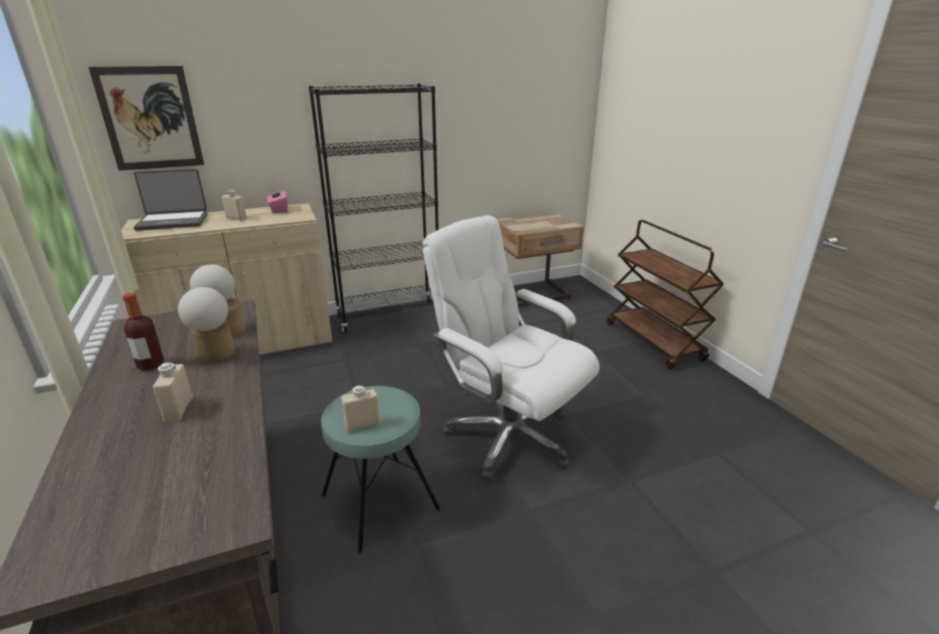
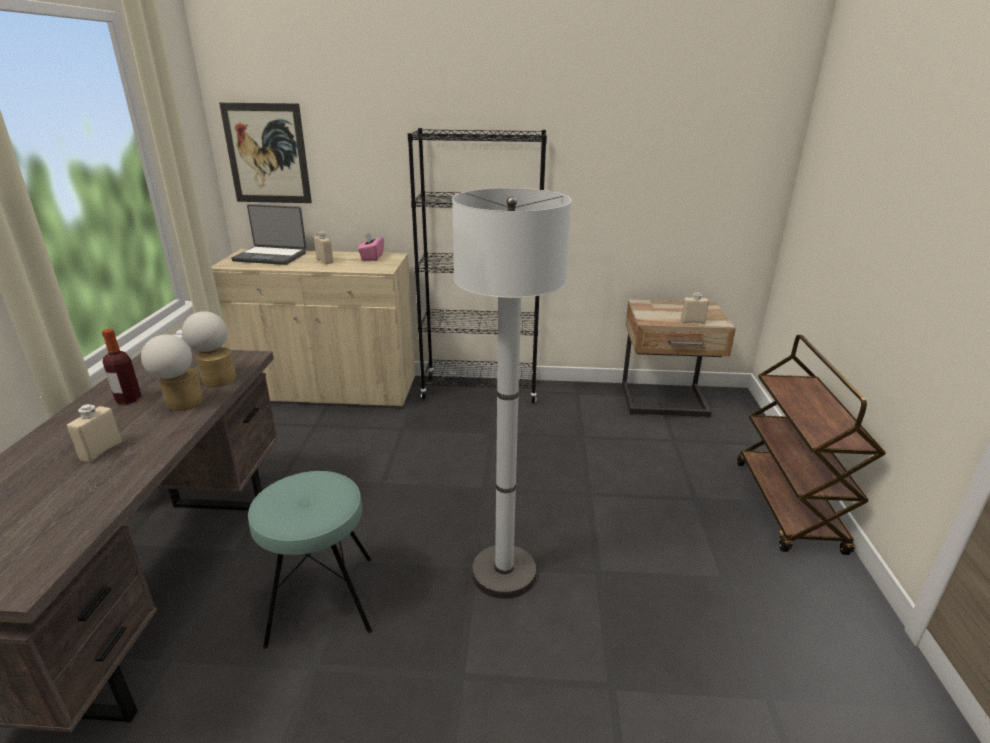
camera: 25 degrees right, 0 degrees up
beige bottle [341,385,380,432] -> beige bottle moved to [681,292,709,324]
white office chair [423,215,600,481] -> white floor lamp [452,188,571,599]

